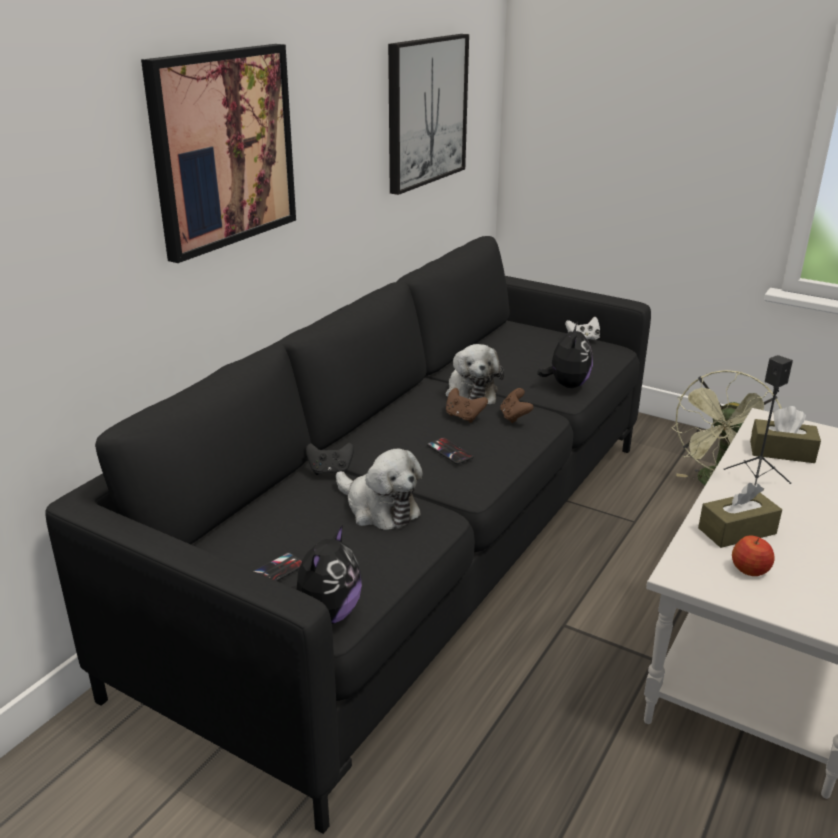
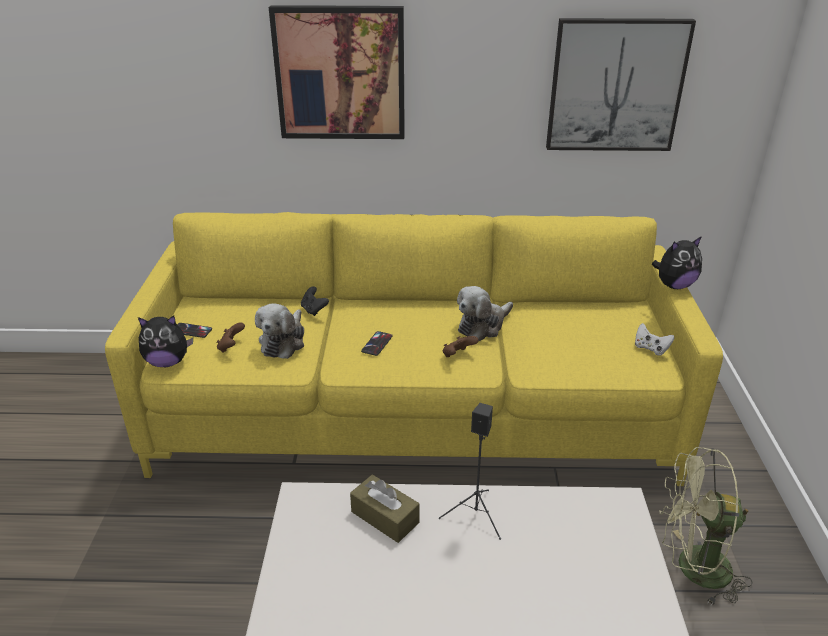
camera: 60 degrees right, 5 degrees up
black sofa [45,236,651,834] -> yellow sofa [105,212,723,486]
brown game controller [446,388,488,423] -> brown game controller moved to [216,322,245,353]
plush toy [537,323,593,388] -> plush toy moved to [652,236,702,289]
apple [732,535,775,576] -> none
brown tissue box [750,406,821,463] -> none

